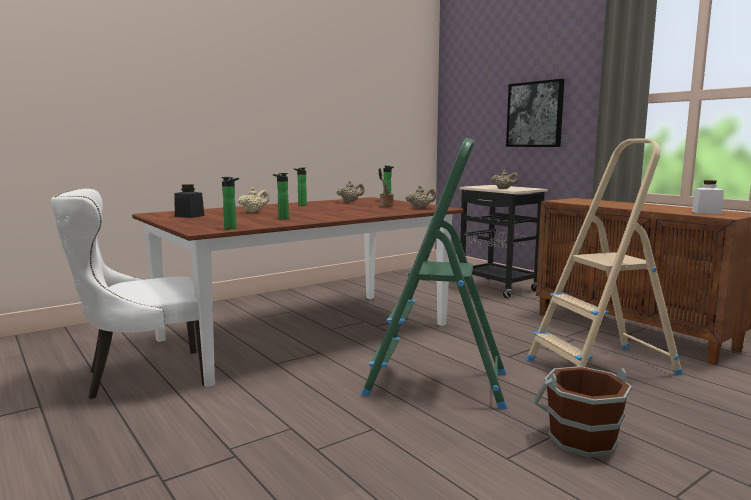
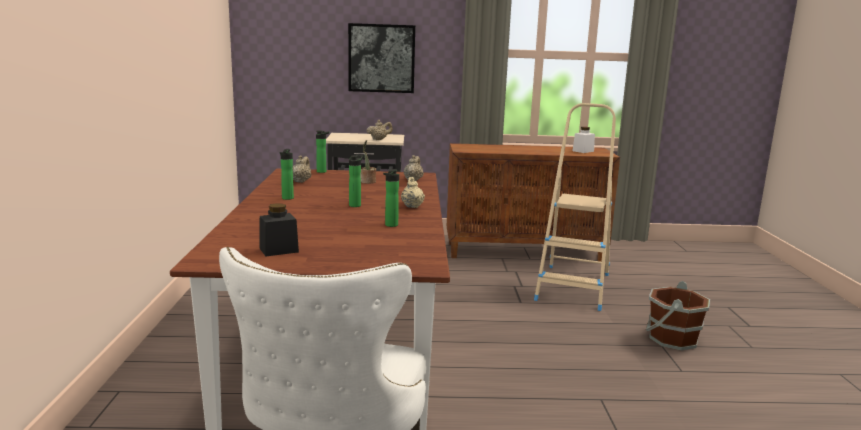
camera: 55 degrees left, 5 degrees up
bottle [221,177,239,230] -> bottle moved to [349,155,363,207]
beige teapot [238,187,269,213] -> beige teapot moved to [401,177,425,208]
green step ladder [361,138,507,409] -> none

